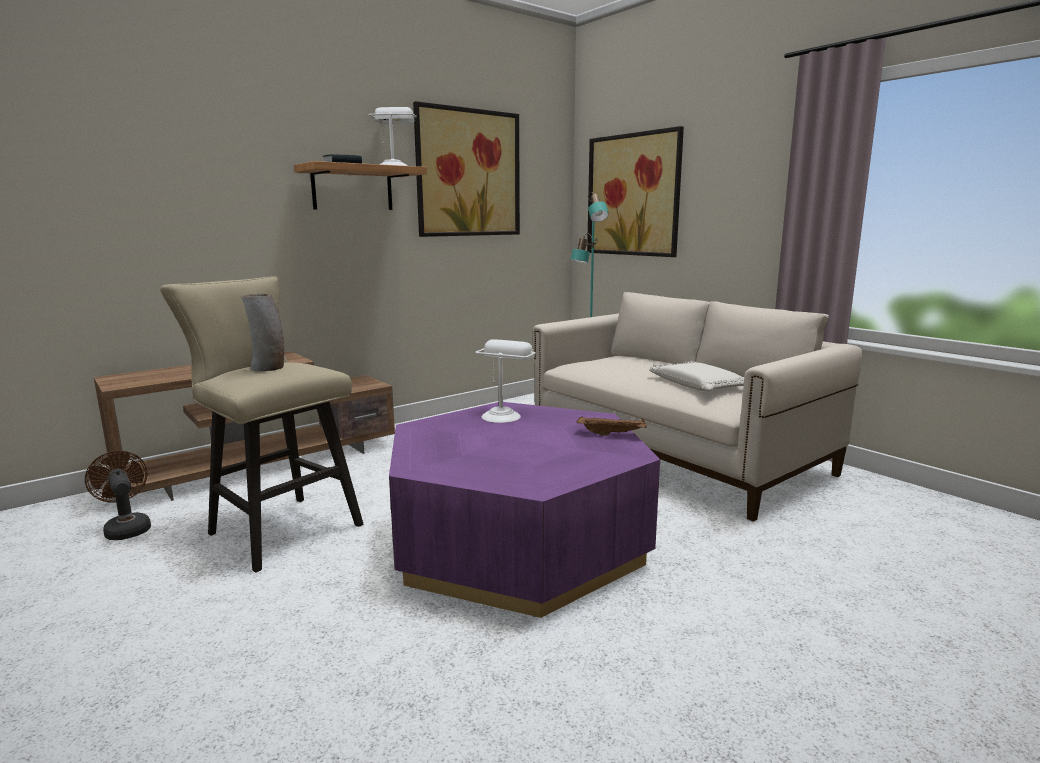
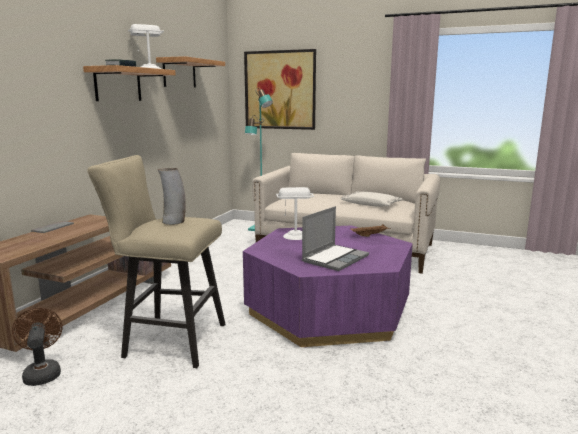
camera: 30 degrees left, 0 degrees up
brown fan [85,451,151,540] -> brown fan turned 45 degrees clockwise [12,308,62,386]
picture [413,101,520,237] -> shelf [156,56,225,88]
none -> laptop [302,206,369,271]

